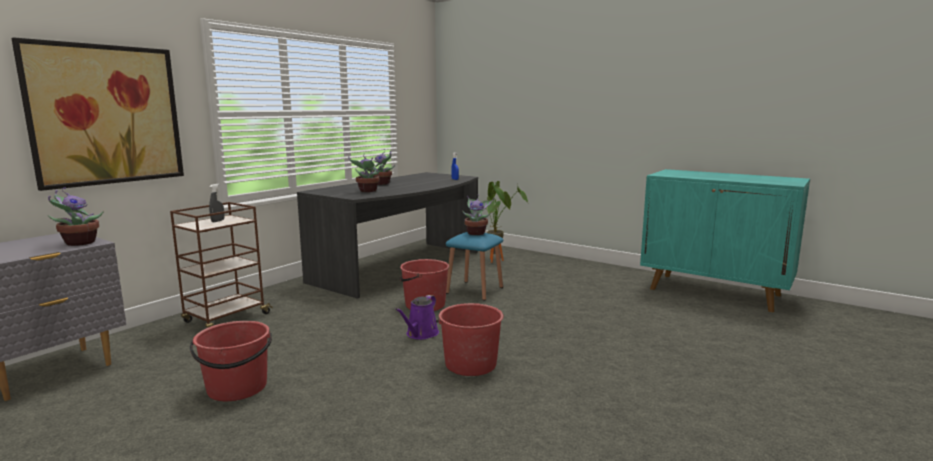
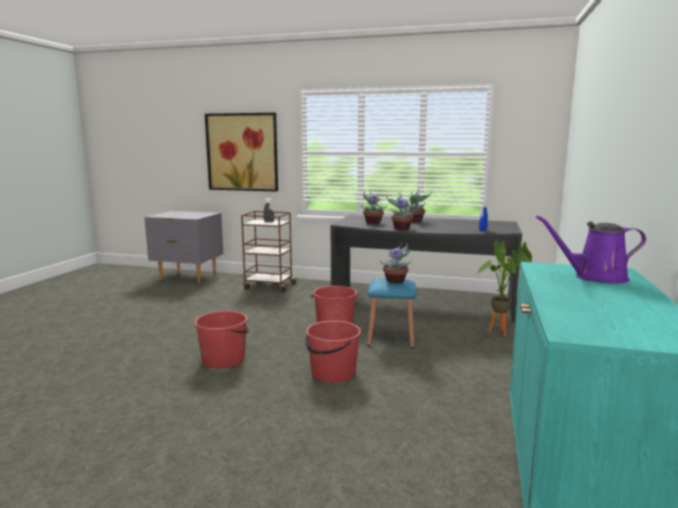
camera: 70 degrees right, 0 degrees up
potted plant [48,187,104,246] -> potted plant moved to [386,193,415,230]
red bucket [190,321,272,401] -> red bucket moved to [305,321,361,383]
purple watering can [395,295,439,340] -> purple watering can moved to [536,216,646,284]

